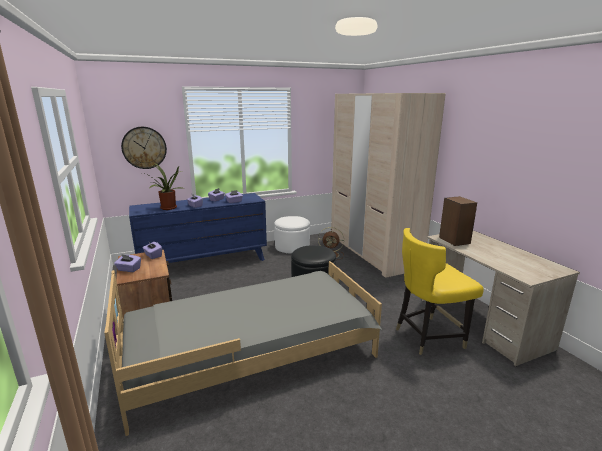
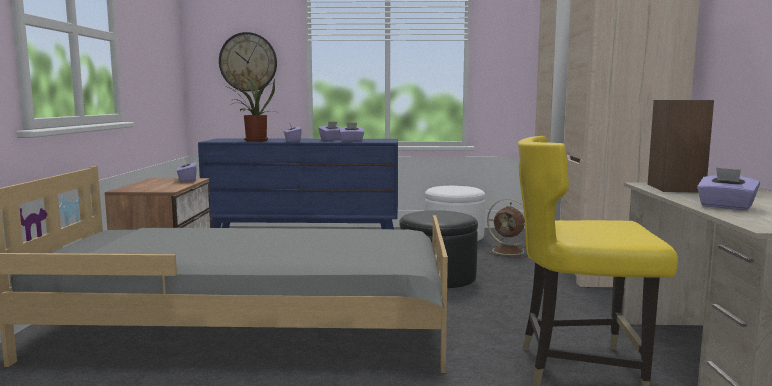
camera: 25 degrees right, 10 degrees down
purple tissue box [114,254,141,272] -> purple tissue box moved to [697,167,760,210]

